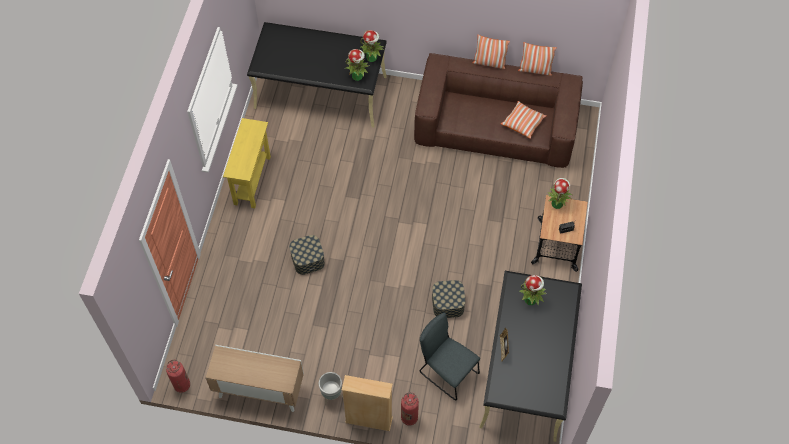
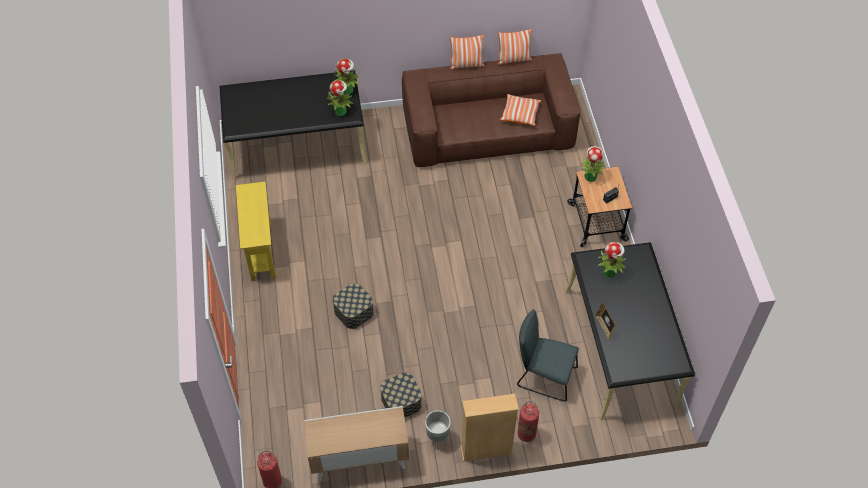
camera: 20 degrees left, 5 degrees down
storage box [432,280,466,318] -> storage box moved to [380,373,422,418]

